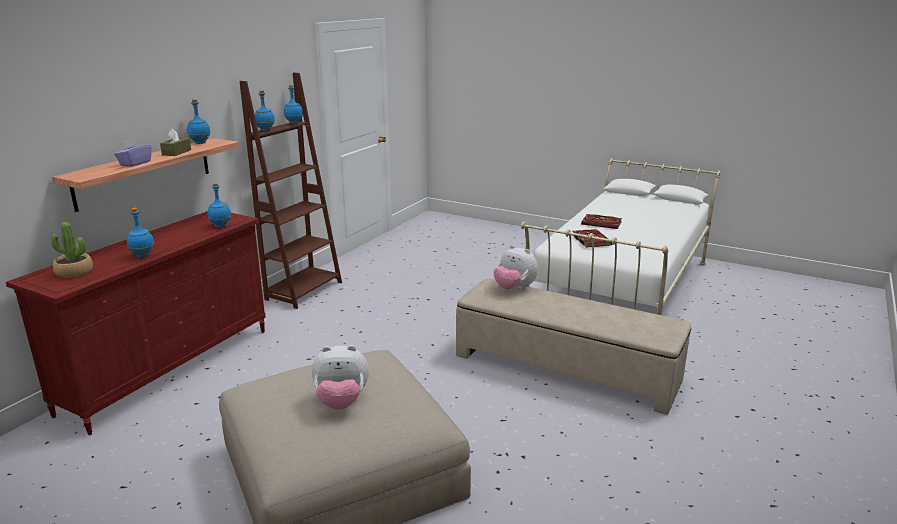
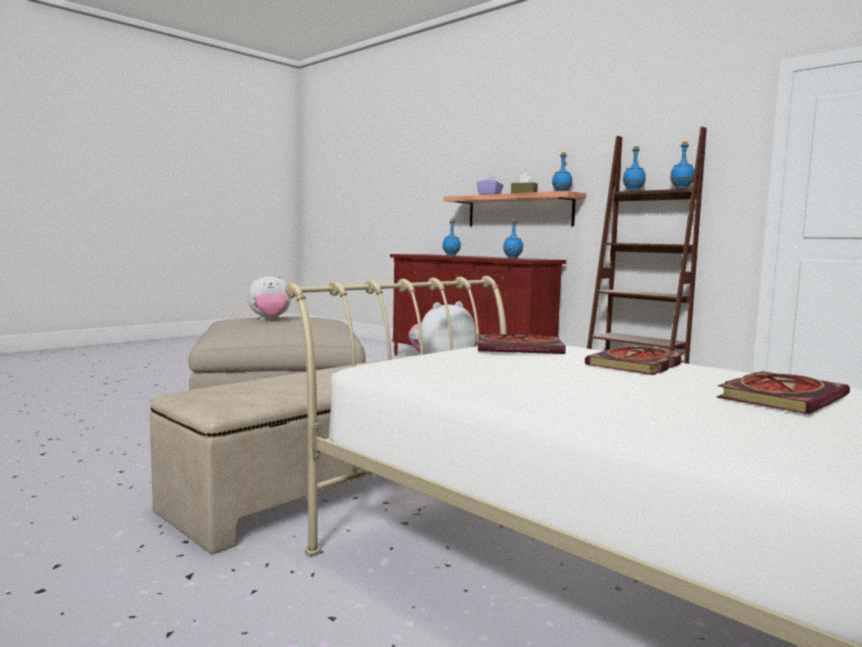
camera: 105 degrees right, 15 degrees down
potted plant [51,222,93,278] -> none
plush toy [312,345,369,410] -> plush toy turned 120 degrees counterclockwise [248,275,291,320]
none -> book [717,371,850,414]

